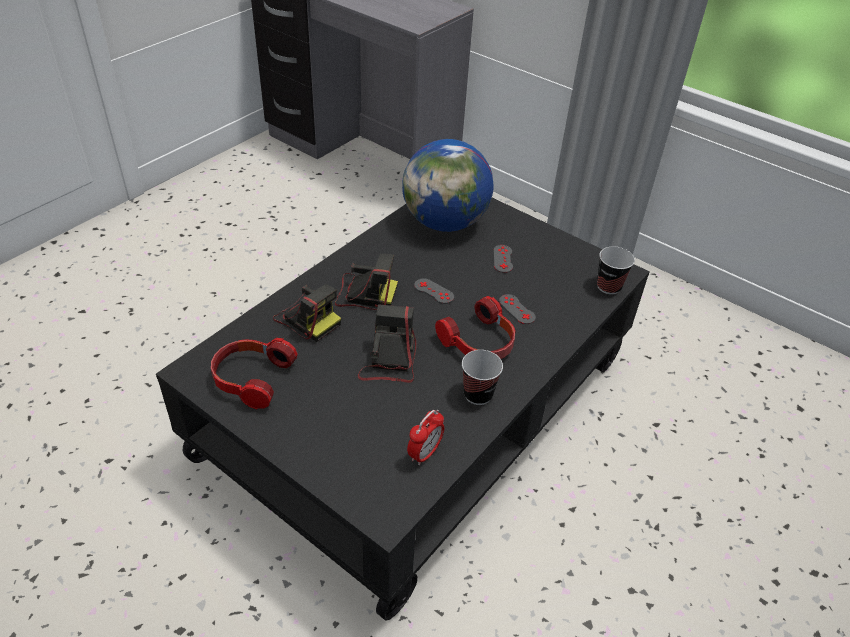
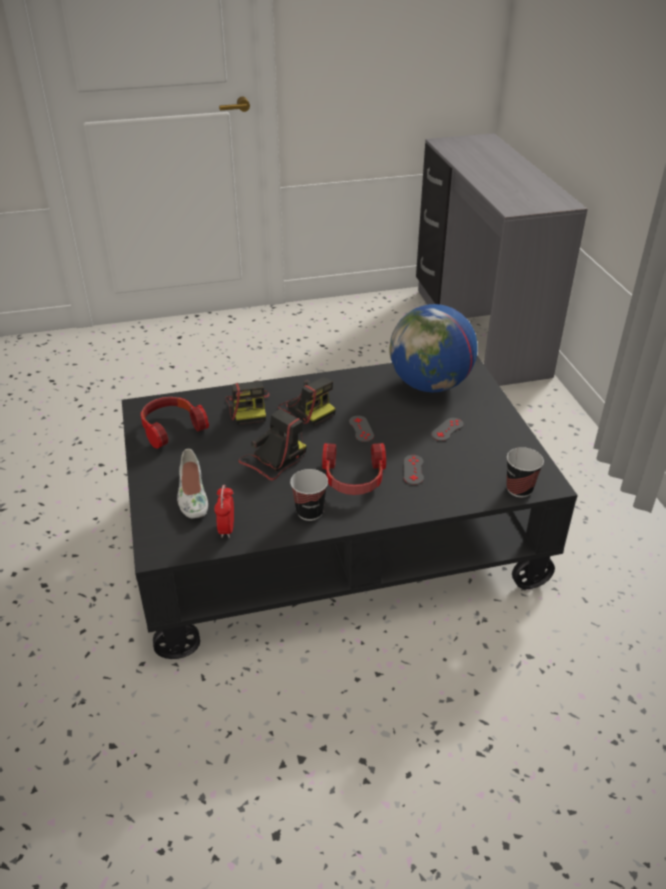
camera: 40 degrees right, 5 degrees down
alarm clock [407,410,444,466] -> alarm clock turned 105 degrees clockwise [214,485,234,538]
none -> white shoe [177,449,208,518]

